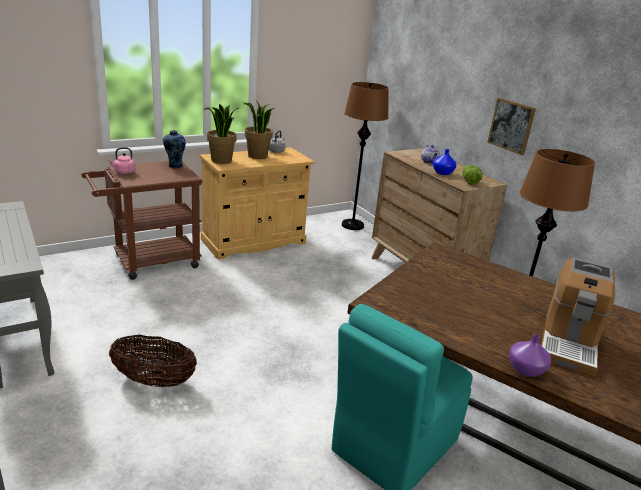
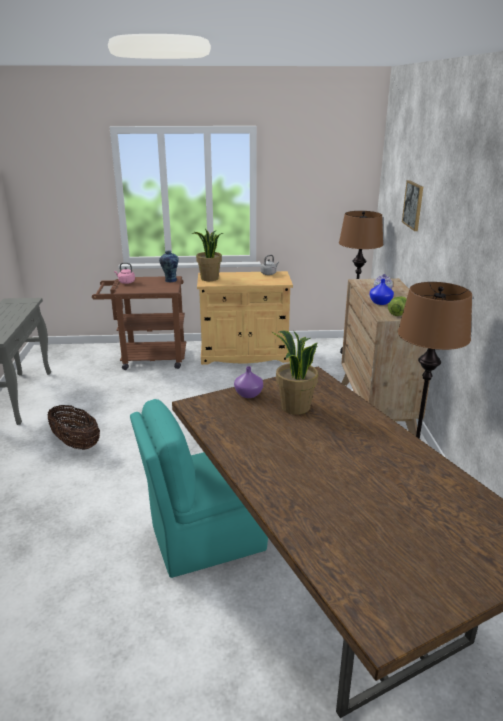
camera: 30 degrees right, 0 degrees up
potted plant [243,100,275,159] -> potted plant moved to [272,330,318,414]
picture [487,98,536,155] -> picture moved to [402,180,423,231]
purple vase [509,334,551,377] -> purple vase moved to [234,366,263,398]
coffee machine [541,258,615,376] -> none

